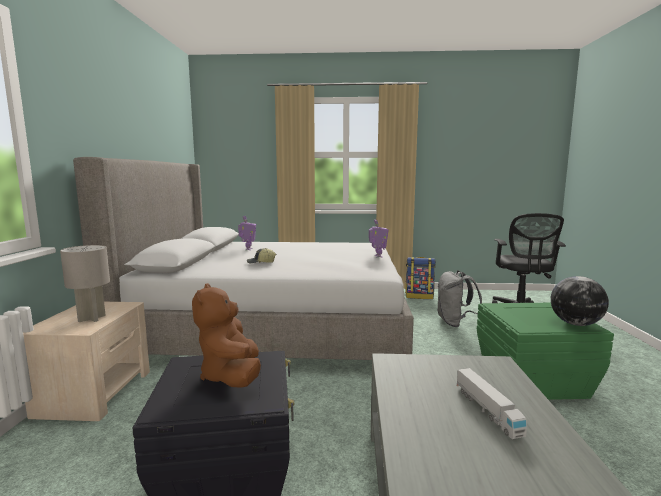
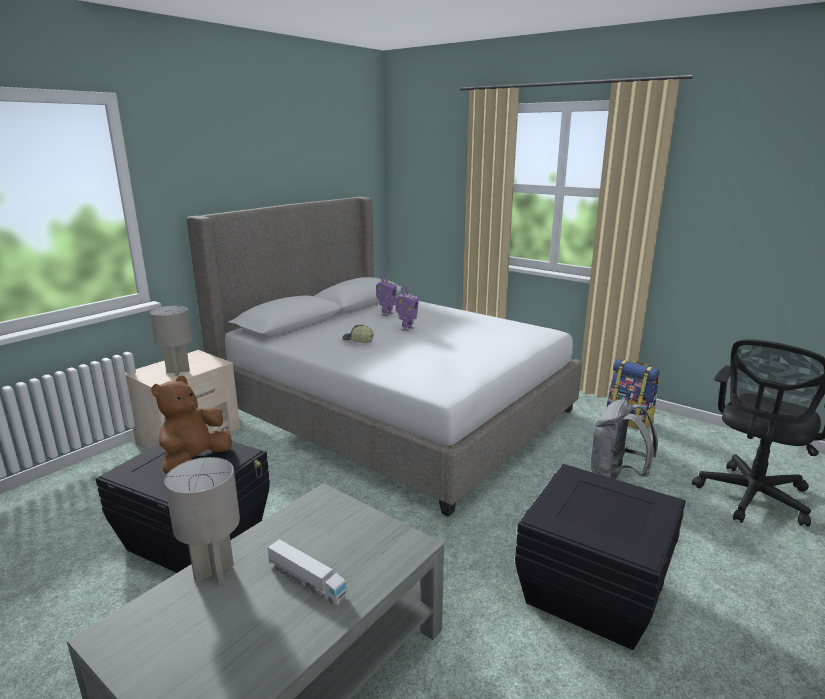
camera: 35 degrees right, 10 degrees up
toy robot [369,220,389,258] -> toy robot moved to [395,285,419,331]
toy truck [456,368,527,439] -> toy truck turned 75 degrees counterclockwise [268,539,348,606]
green storage box [477,303,614,400] -> black storage box [515,464,686,650]
globe [551,276,609,326] -> none
none -> grey table lamp [164,457,240,585]

